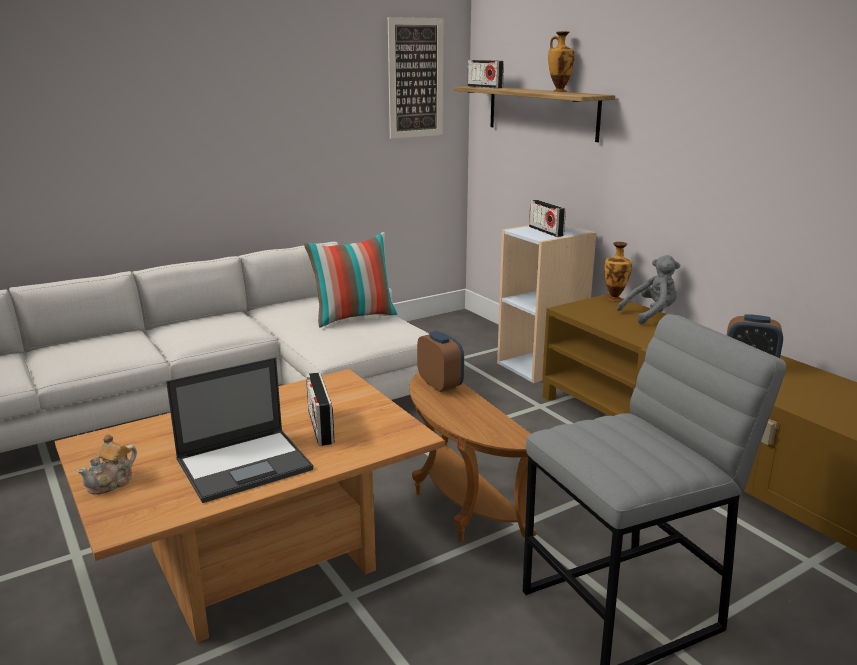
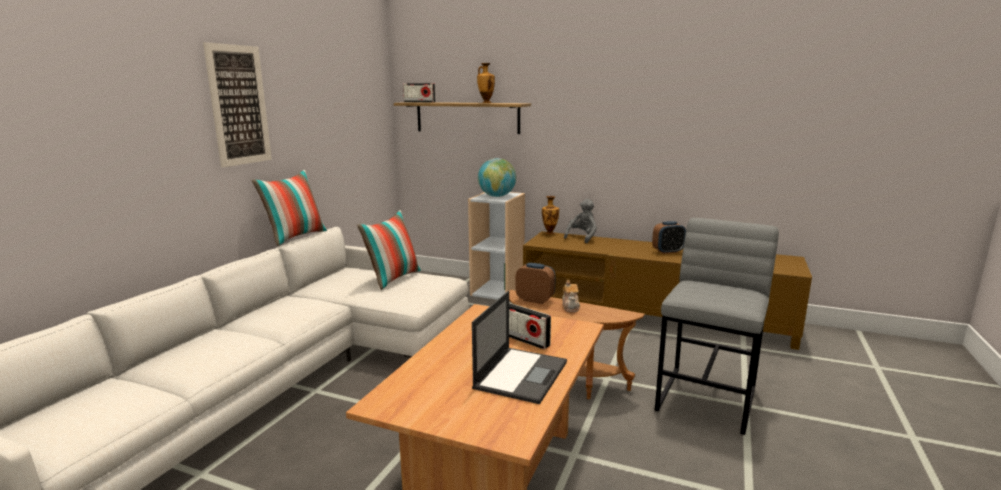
camera: 35 degrees left, 5 degrees down
teapot [77,434,137,495] -> teapot moved to [562,280,580,312]
picture [388,17,443,139] -> picture moved to [203,42,272,168]
radio [529,200,566,237] -> globe [478,158,516,197]
none -> pillow [252,170,327,246]

